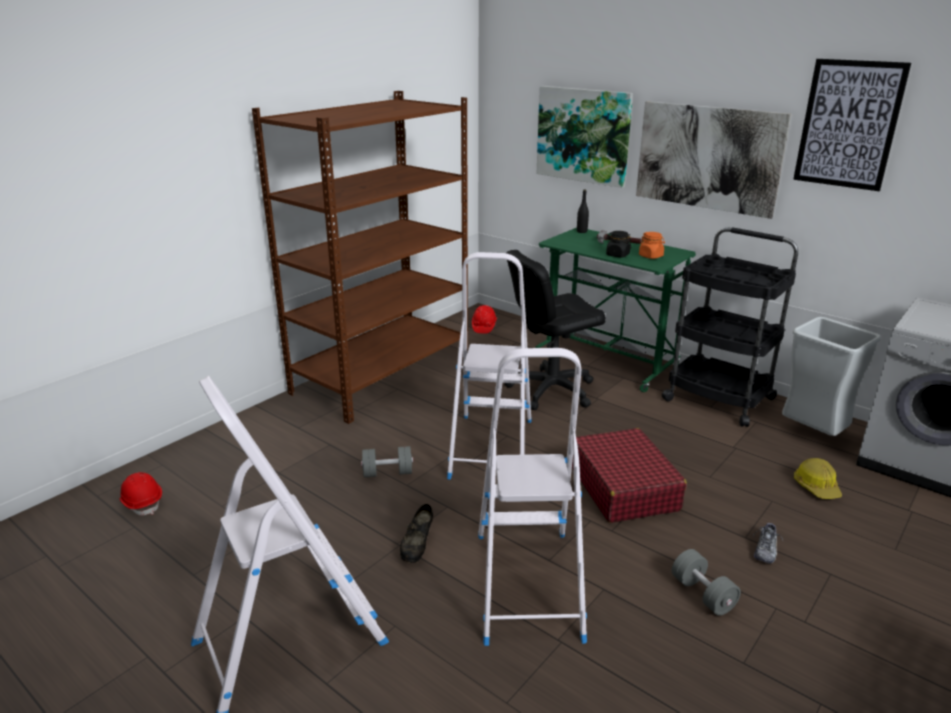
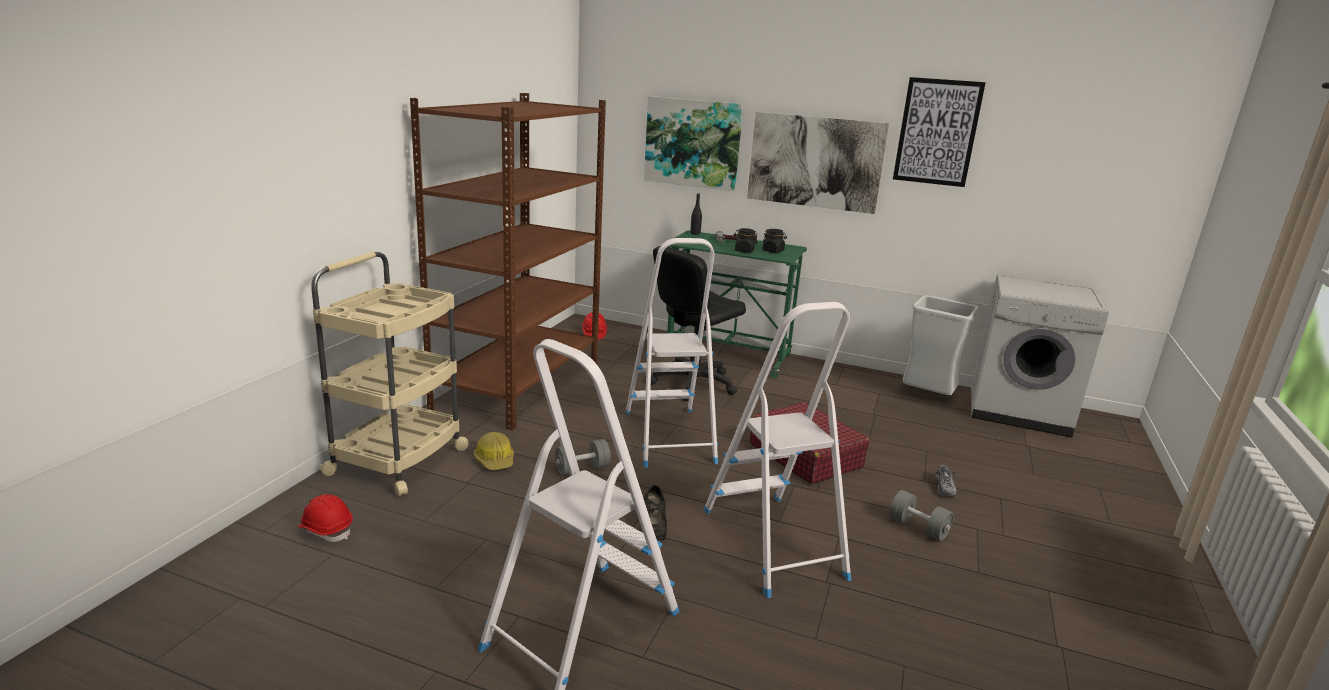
camera: 20 degrees left, 5 degrees down
orange jar [639,232,665,259] -> black jar [763,229,787,253]
black cart [662,227,798,427] -> none
hard hat [794,458,842,499] -> hard hat moved to [474,432,514,470]
none -> beige cart [311,252,468,496]

